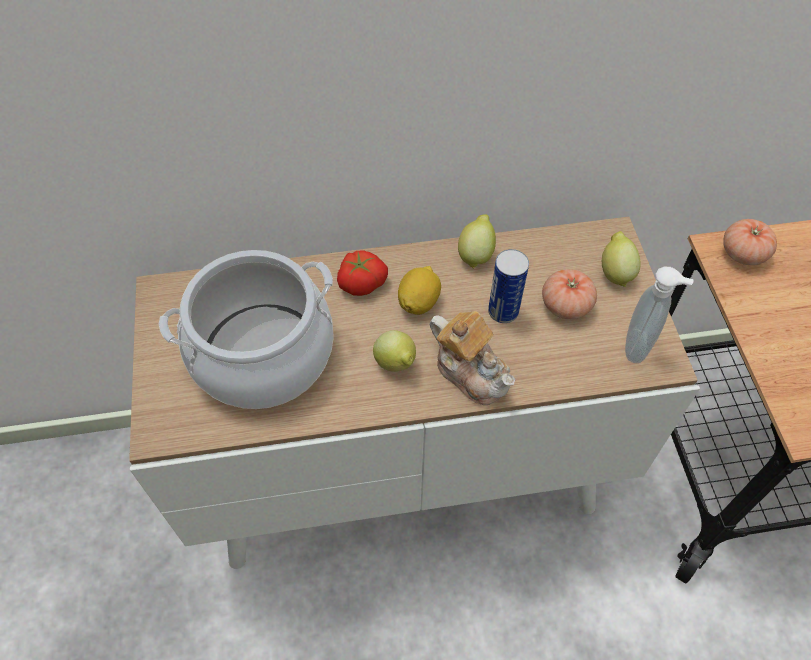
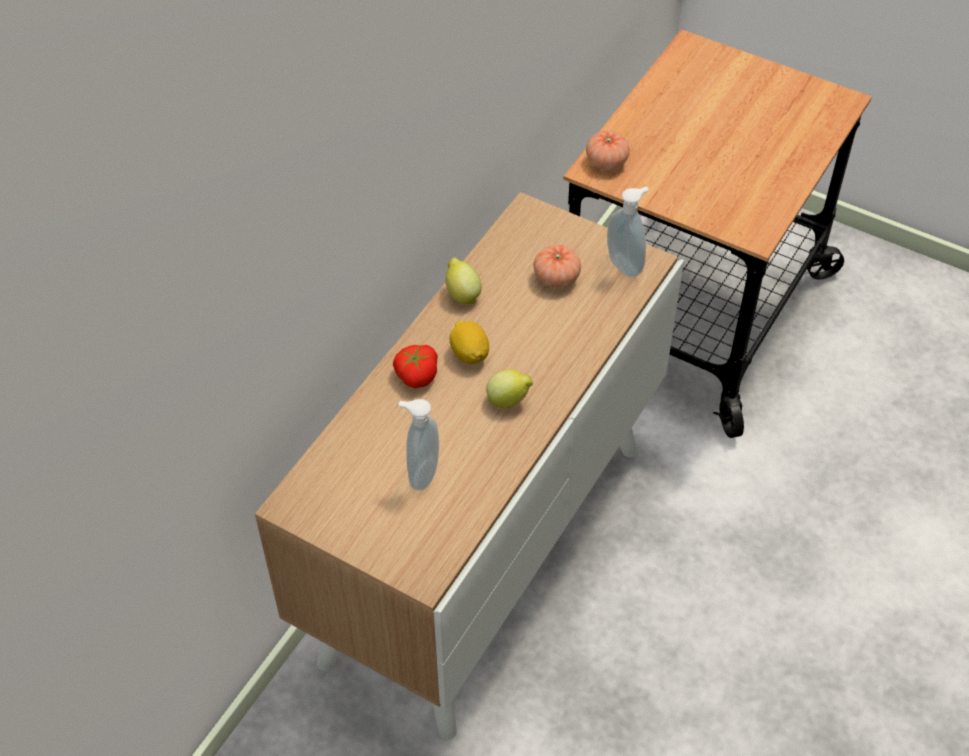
camera: 50 degrees left, 5 degrees down
cooking pot [159,250,334,409] -> soap dispenser [399,399,439,491]
teapot [430,311,516,405] -> none
can [488,249,529,323] -> none
lemon [602,231,641,287] -> none

